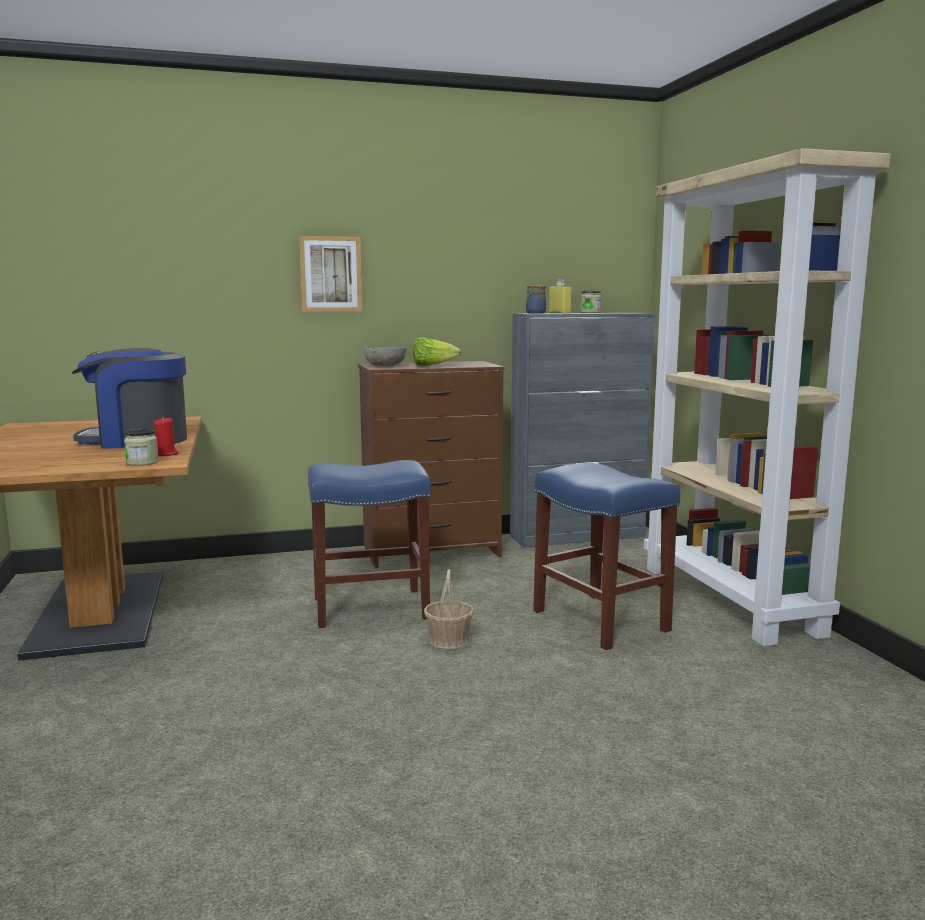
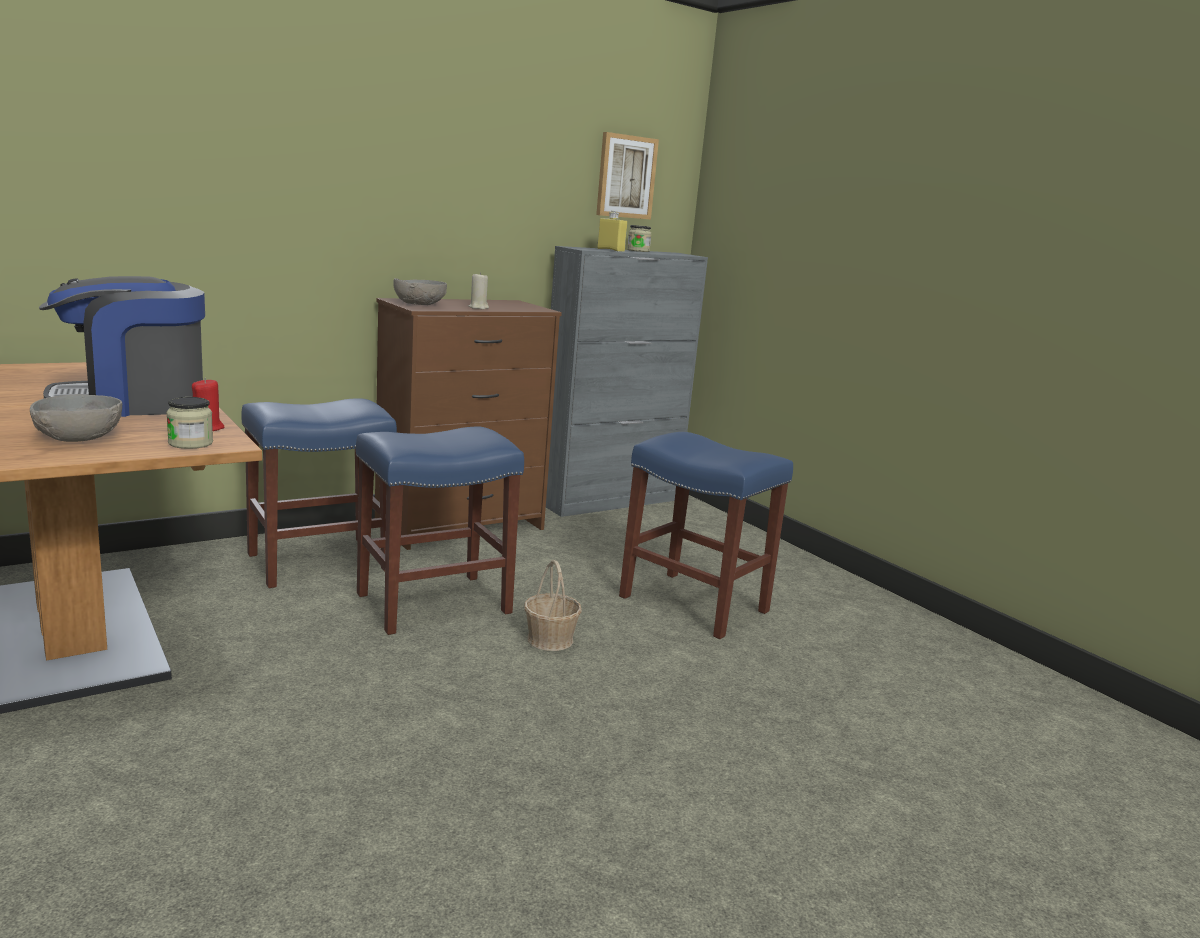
camera: 20 degrees left, 5 degrees up
picture [299,236,362,312] -> picture moved to [596,132,659,219]
lettuce [413,337,461,366] -> beige candle [469,272,489,310]
jar [526,285,546,314] -> none
beige bookcase [644,148,891,646] -> none
none -> grey bowl [30,395,122,442]
none -> blue stool [241,398,397,588]

